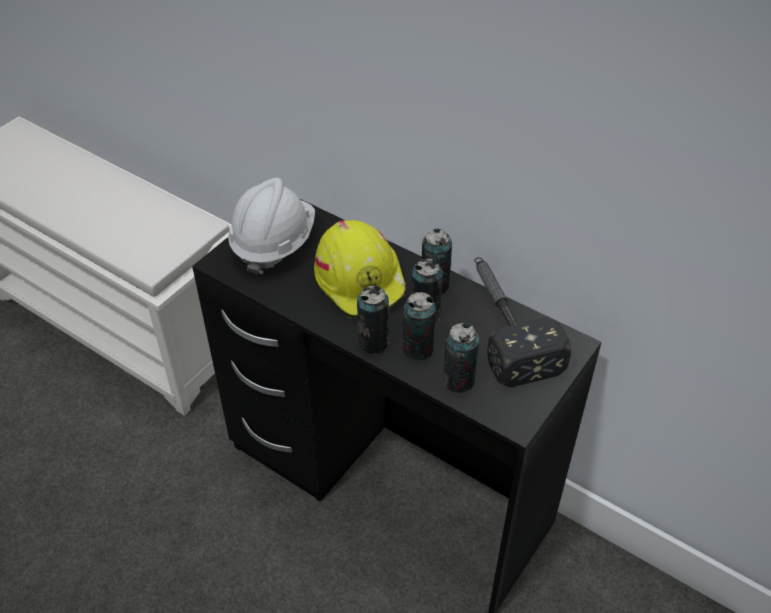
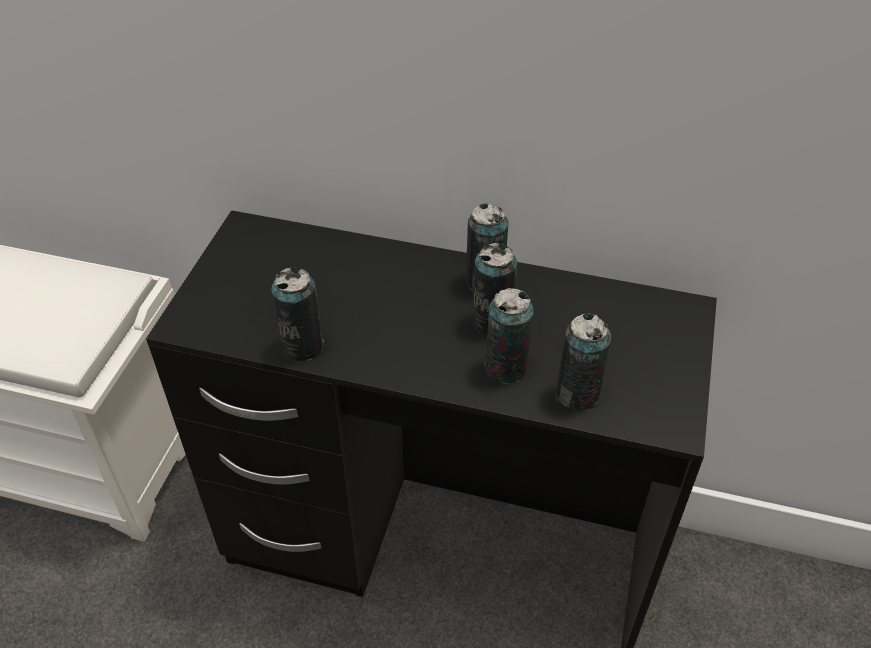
camera: 20 degrees left, 0 degrees up
white hard hat [228,178,315,275] -> none
yellow hard hat [314,220,407,319] -> none
can [357,286,390,354] -> can moved to [271,267,324,361]
hammer [474,257,571,387] -> none

